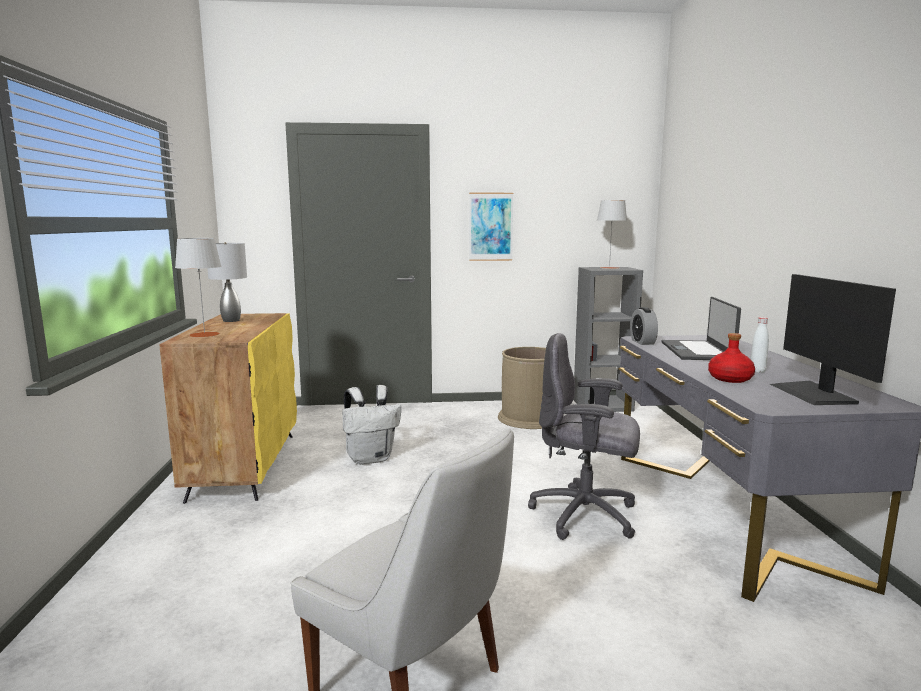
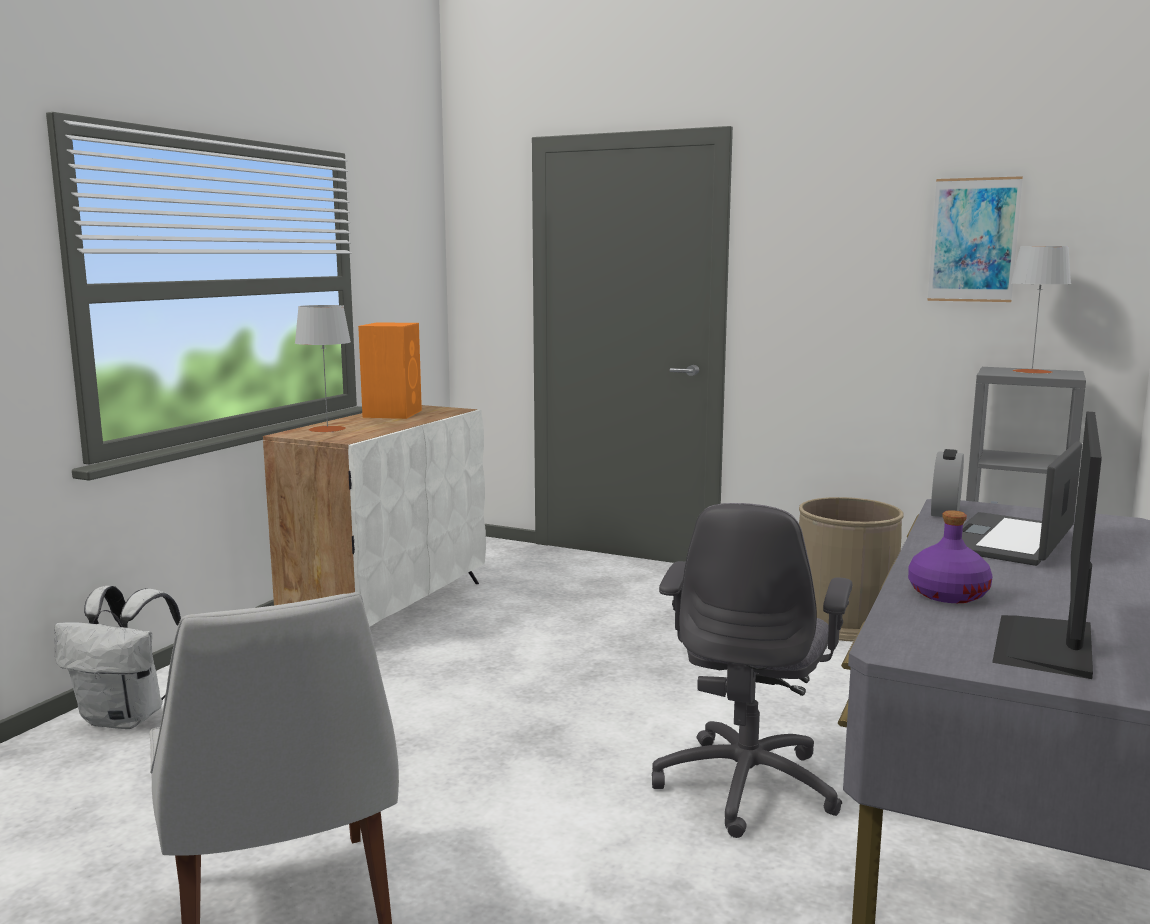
camera: 30 degrees right, 0 degrees up
yellow cabinet [159,313,297,504] -> white cabinet [263,405,486,626]
grey table lamp [207,242,247,322] -> orange speaker [358,322,422,419]
white backpack [342,385,401,465] -> white backpack moved to [54,586,181,729]
picture [469,192,514,261] -> picture moved to [927,176,1023,302]
grey office chair [528,333,640,540] -> grey office chair turned 120 degrees counterclockwise [652,503,852,838]
red bottle [708,333,755,383] -> purple bottle [908,510,993,603]
white bottle [751,317,769,373] -> none

